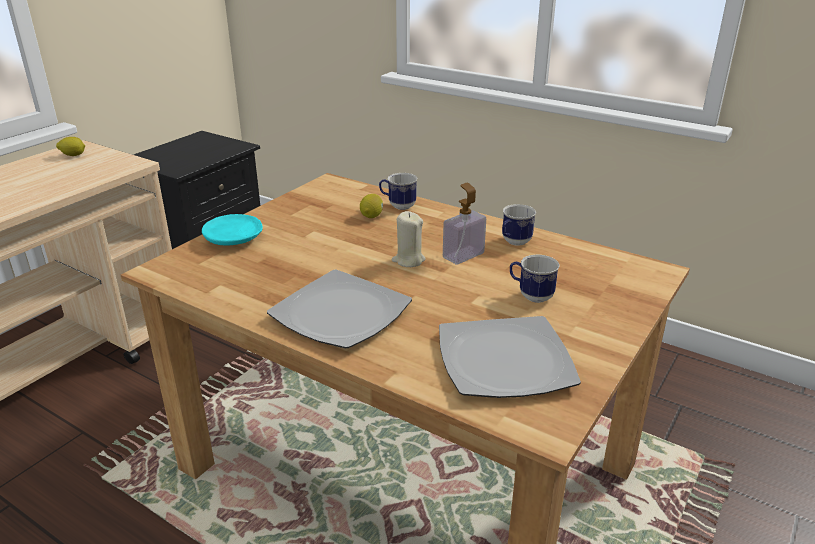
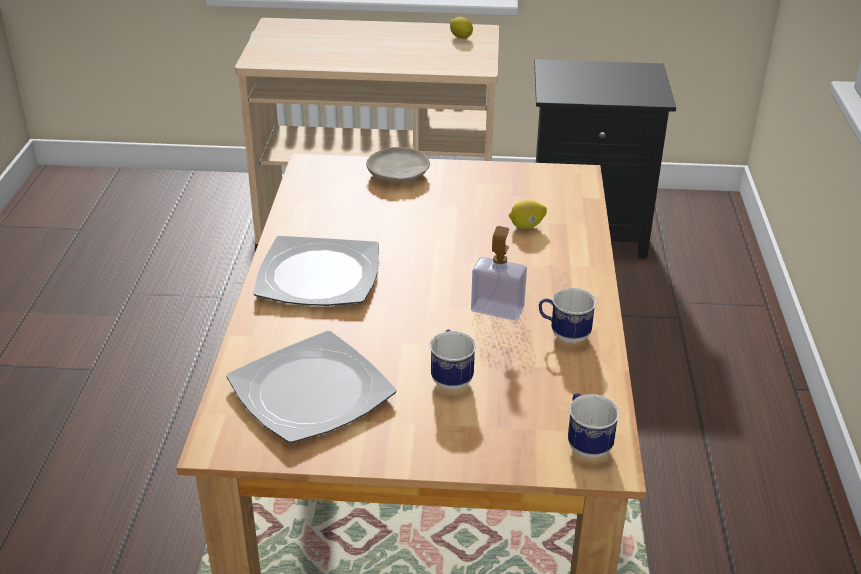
camera: 60 degrees right, 5 degrees up
turquoise plate [202,214,263,246] -> beige plate [366,147,430,182]
mug [379,173,417,210] -> mug moved to [568,393,620,459]
beige candle [392,211,426,267] -> none

